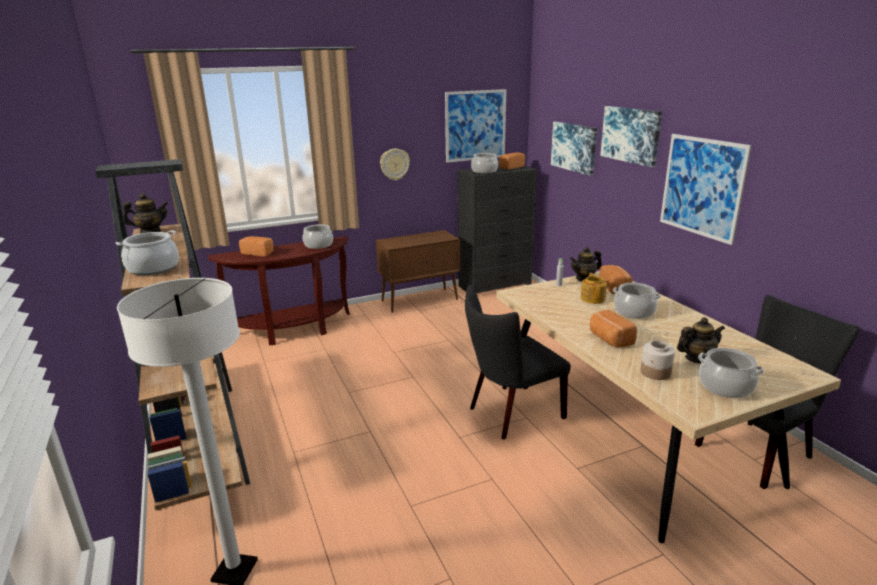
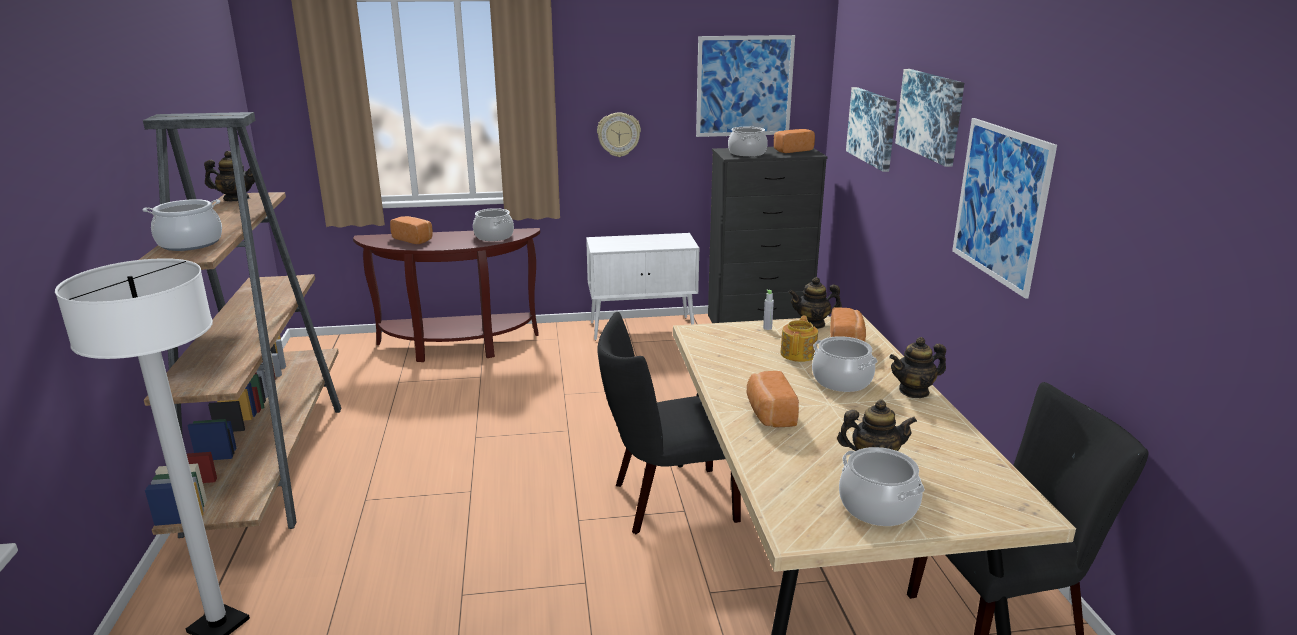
camera: 15 degrees right, 0 degrees up
brown cabinet [376,230,460,313] -> white cabinet [586,233,699,340]
jar [641,340,675,380] -> none
none -> teapot [889,337,946,398]

